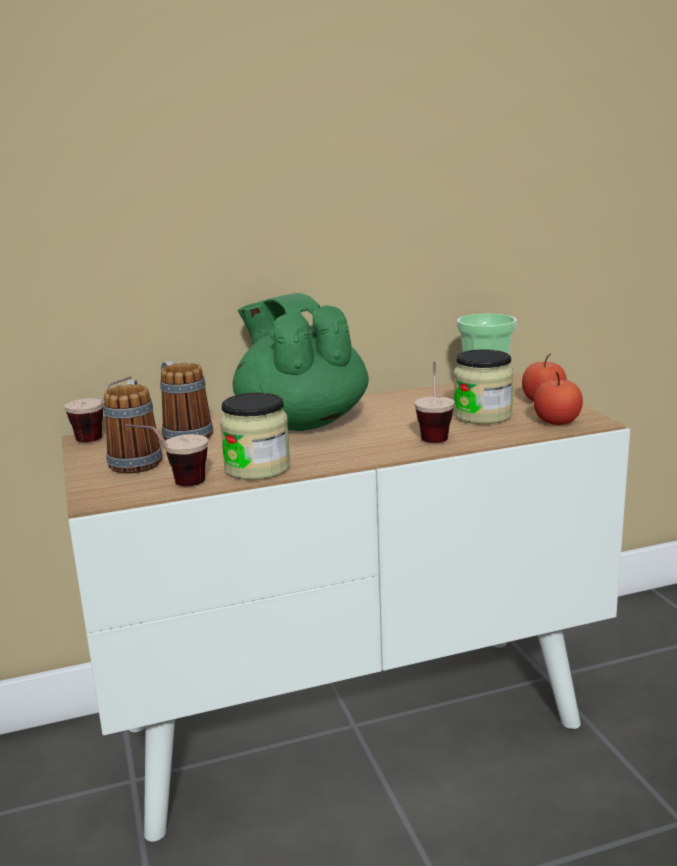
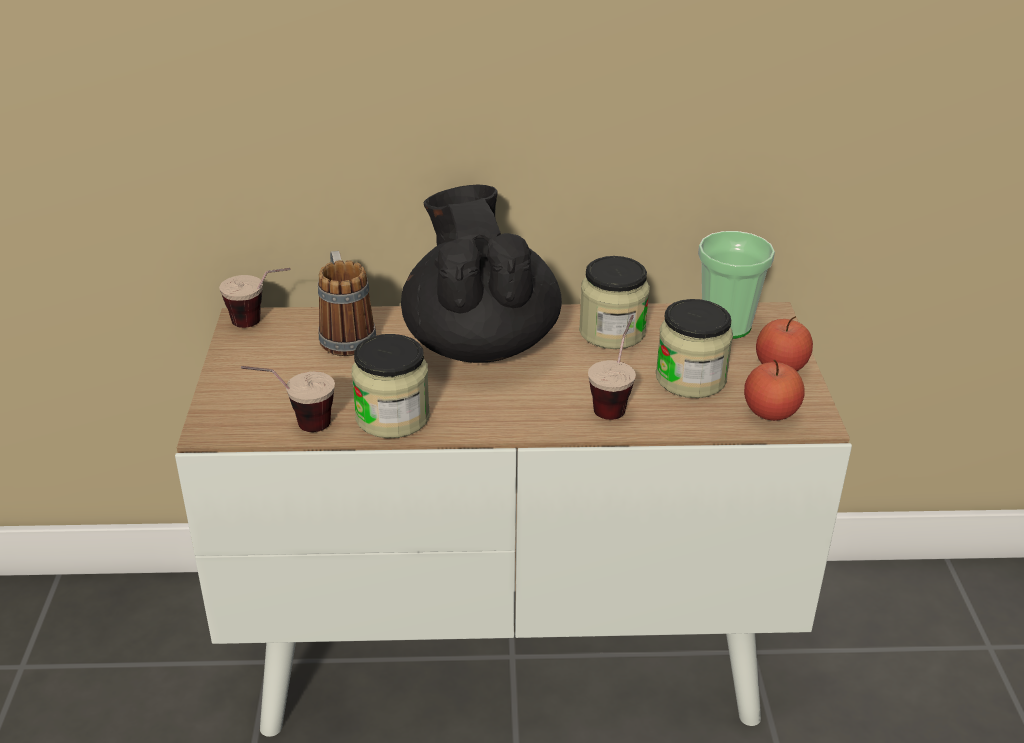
camera: 15 degrees right, 15 degrees up
mug [103,380,162,473] -> none
green teapot [233,293,369,431] -> black teapot [401,185,562,363]
none -> jar [579,256,650,349]

